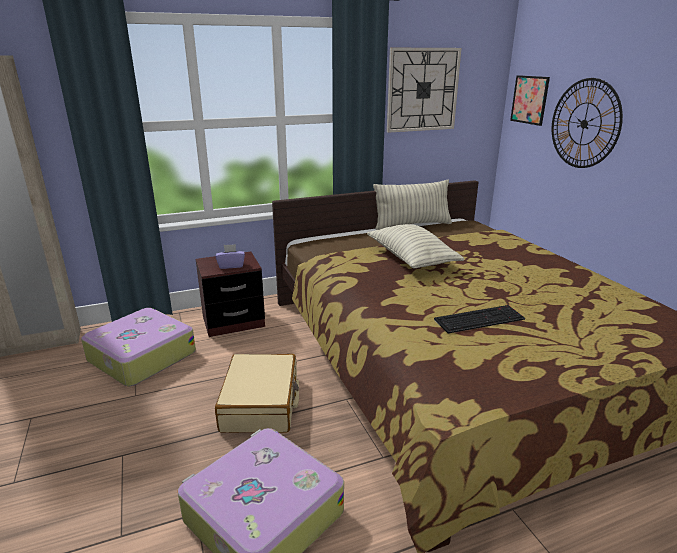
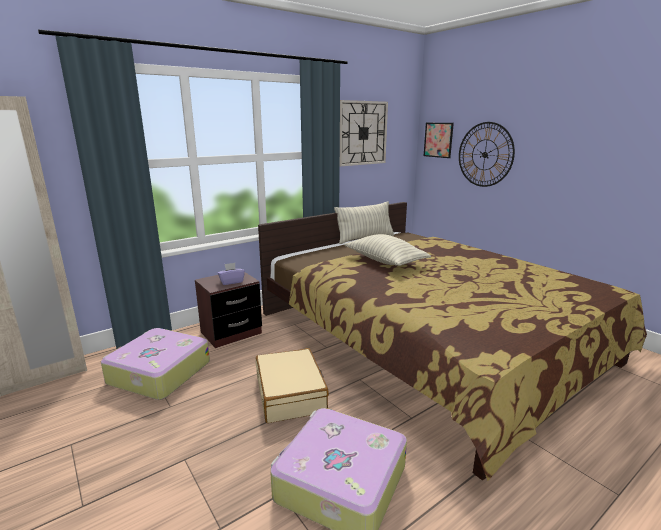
camera: 15 degrees left, 5 degrees down
keyboard [434,305,525,334] -> none

